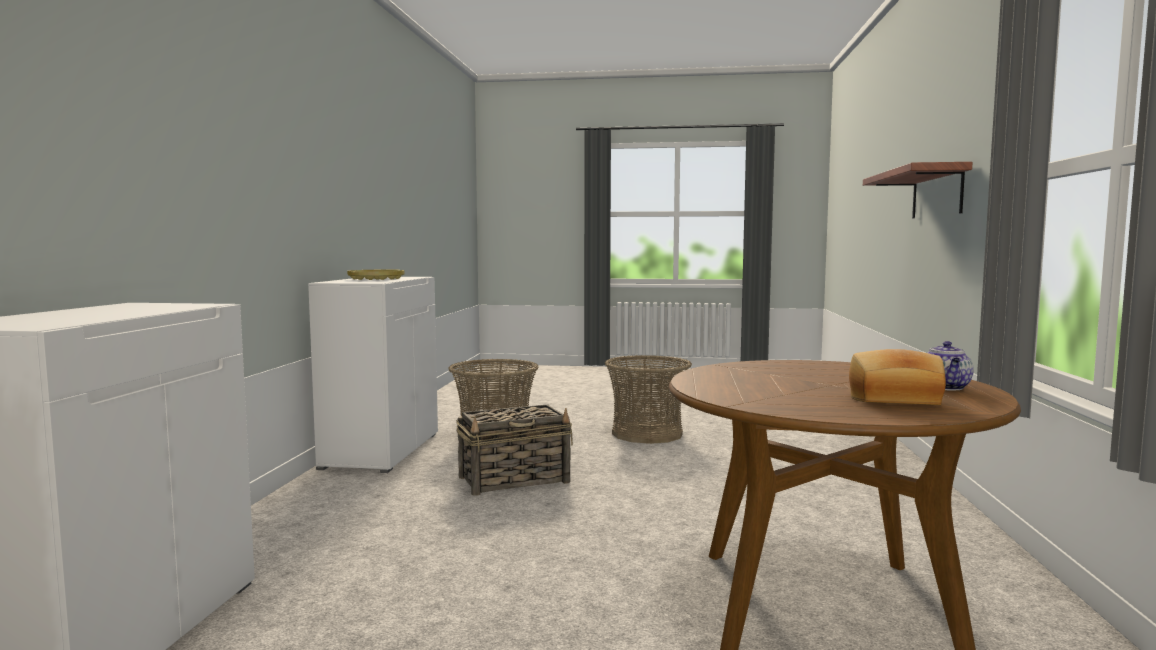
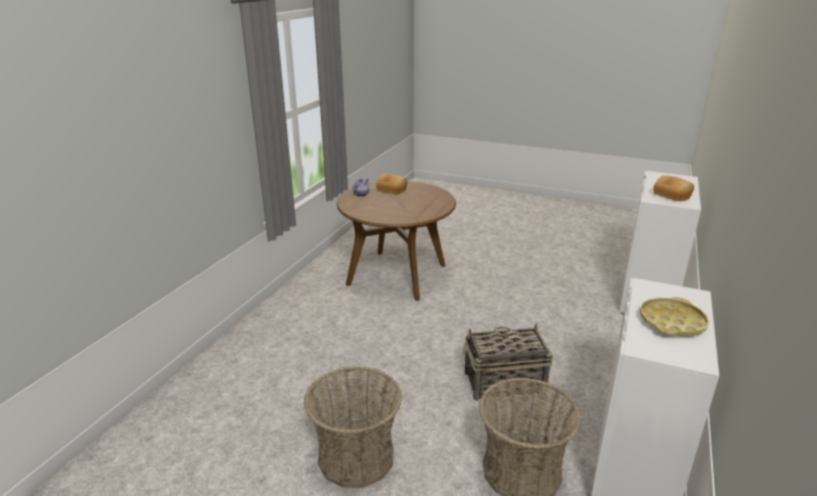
camera: 165 degrees left, 20 degrees up
shelf [863,162,973,218] -> none
none -> bread [653,175,694,201]

